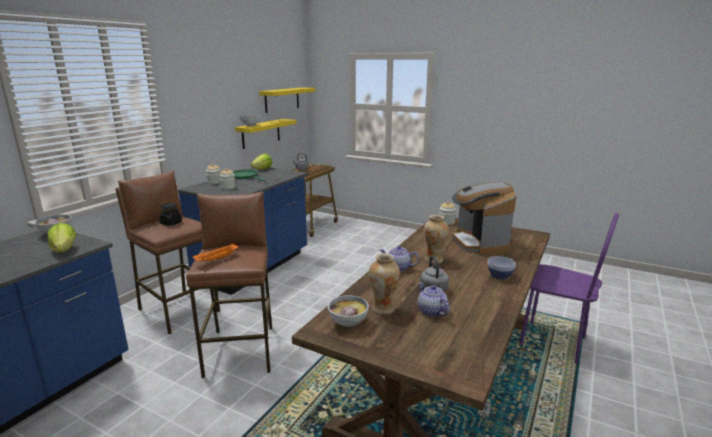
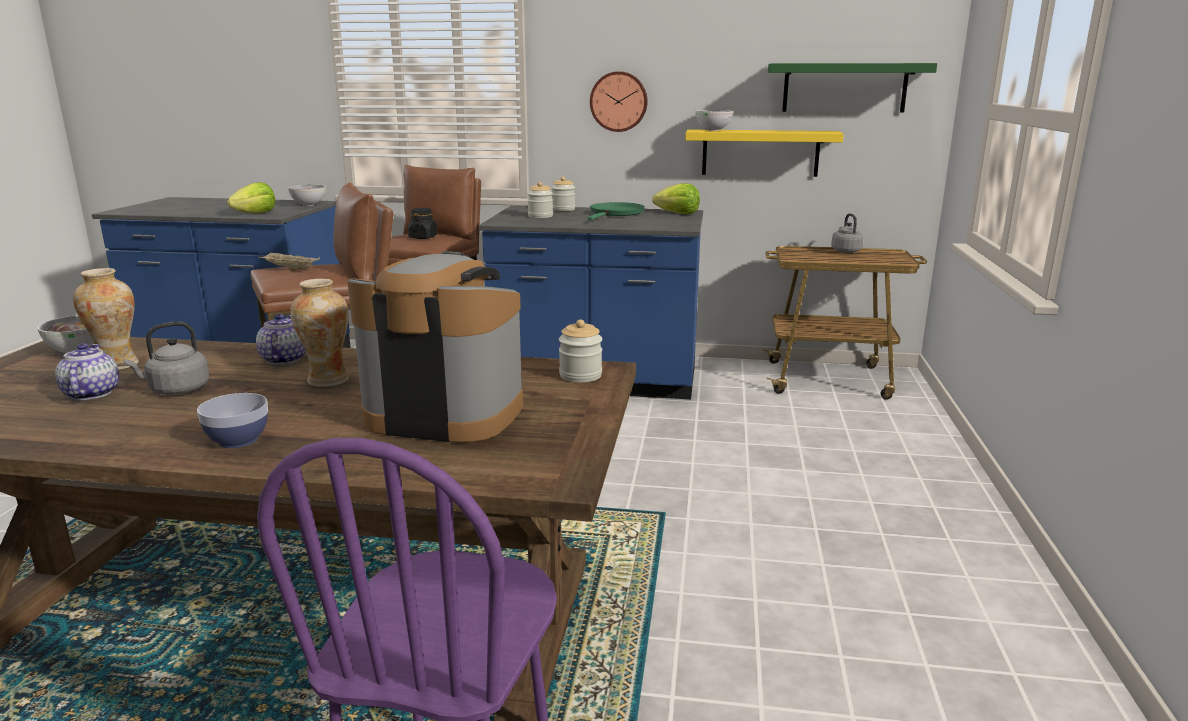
camera: 70 degrees right, 0 degrees up
orange tray [192,243,239,261] -> beige tray [258,252,320,271]
yellow shelf [259,87,315,113] -> green shelf [768,63,937,113]
teapot [418,283,449,317] -> teapot turned 60 degrees counterclockwise [55,343,119,400]
coffee machine [452,182,516,255] -> coffee machine turned 45 degrees clockwise [347,251,523,443]
none -> wall clock [590,71,648,132]

